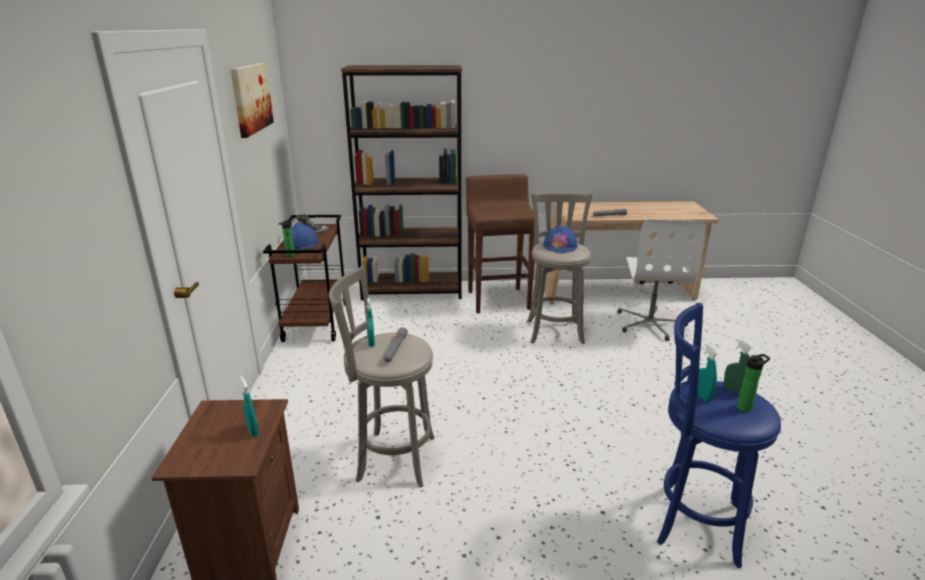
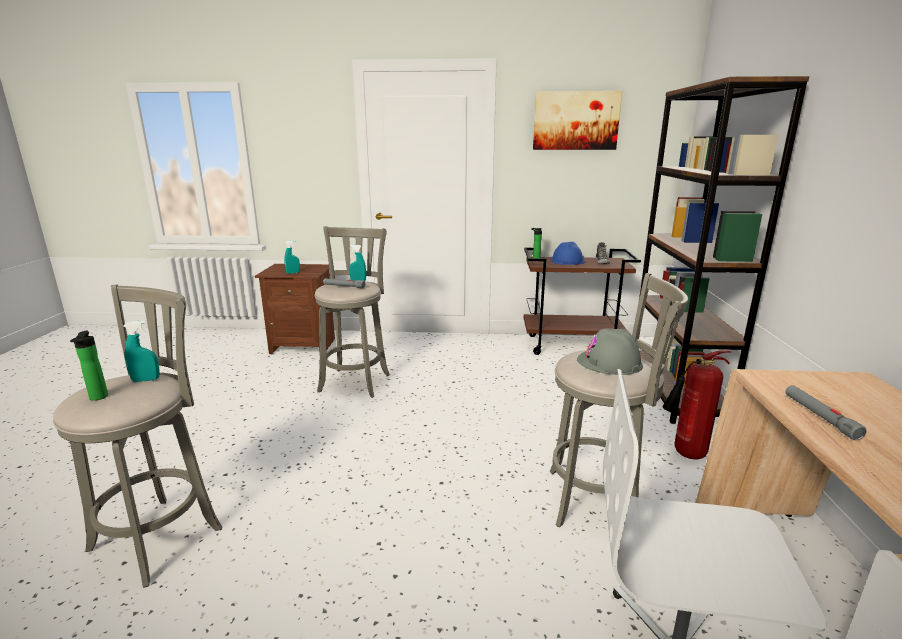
camera: 95 degrees right, 5 degrees down
brown stool [466,174,539,313] -> fire extinguisher [662,350,731,460]
blue hard hat [543,225,578,253] -> grey hard hat [577,328,643,375]
blue stool [657,303,781,569] -> grey stool [53,285,222,588]
green spray bottle [724,339,753,394] -> none

